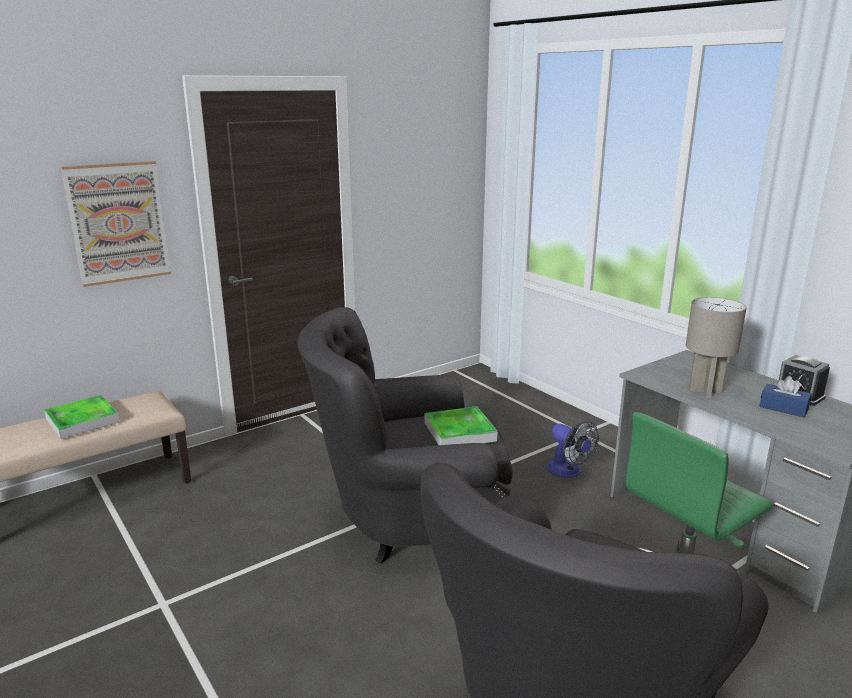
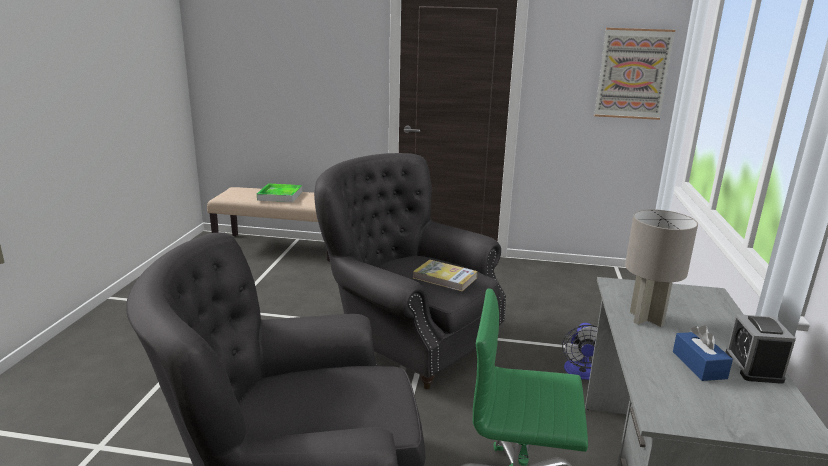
camera: 45 degrees right, 0 degrees up
picture [61,161,171,287] -> picture moved to [594,28,675,120]
tray [424,406,497,445] -> book [413,260,478,291]

